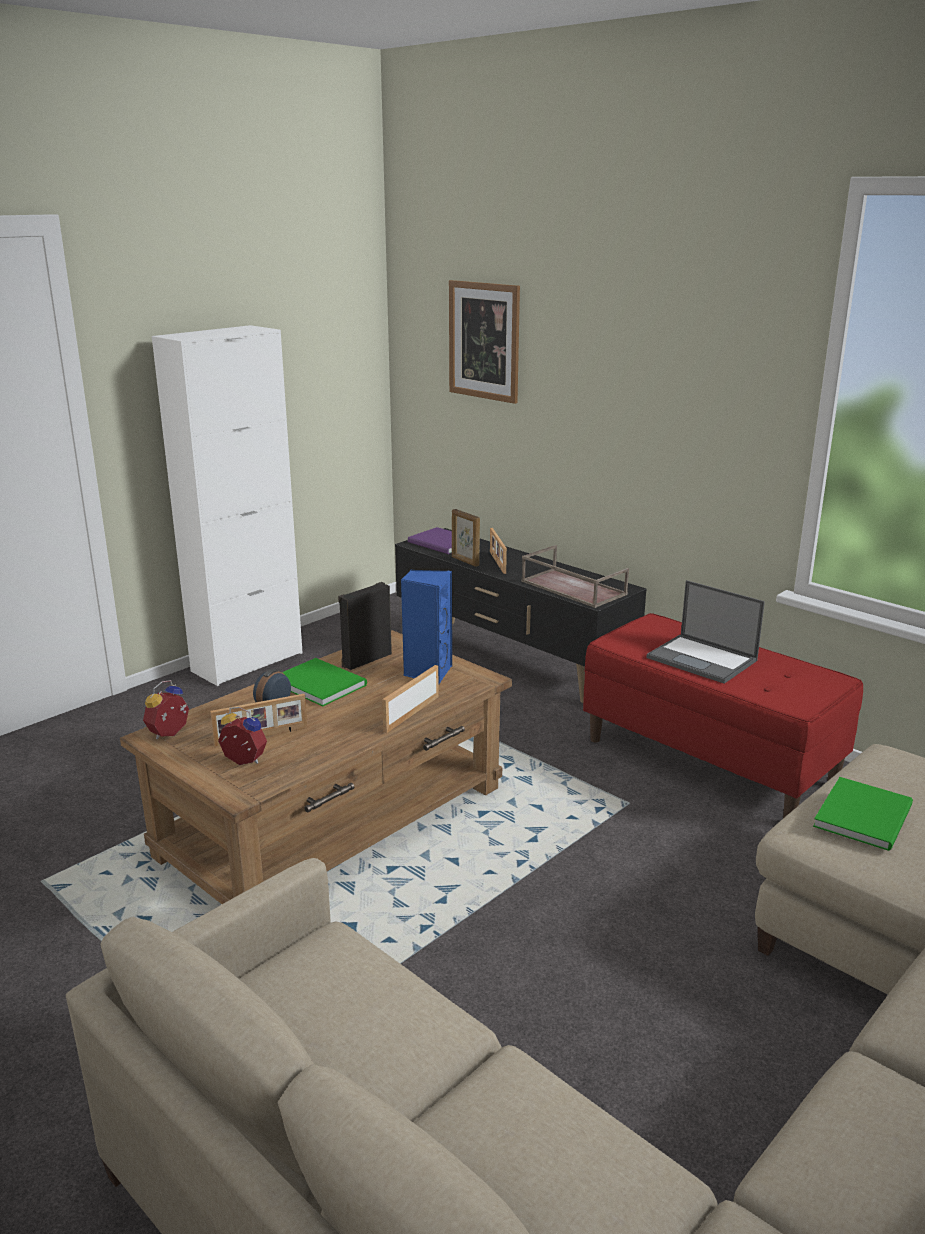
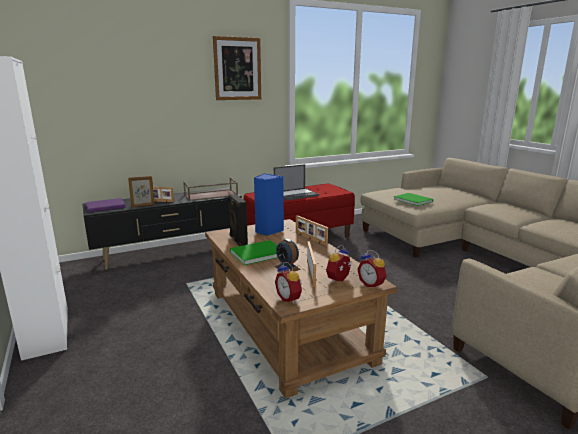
camera: 70 degrees left, 5 degrees down
picture [449,280,520,404] -> picture moved to [213,36,261,100]
none -> alarm clock [357,250,387,289]

